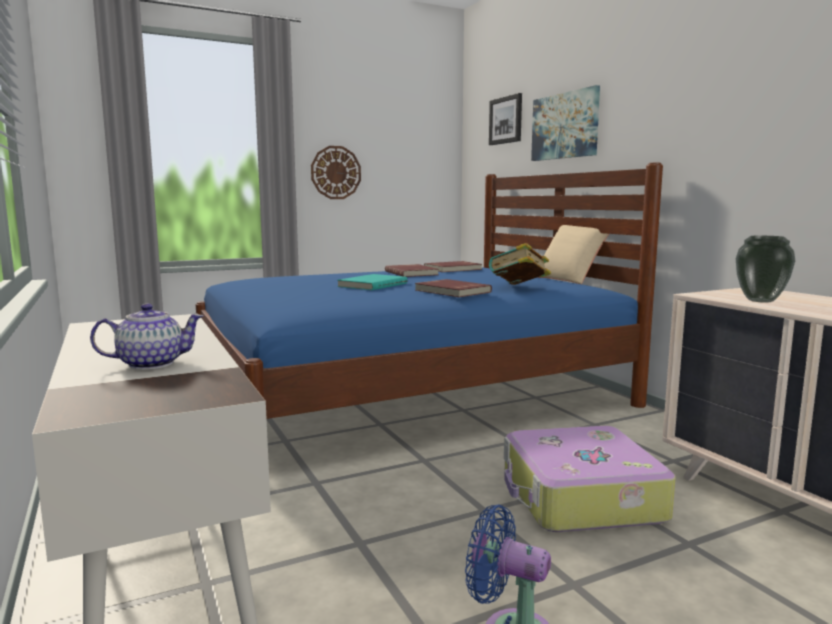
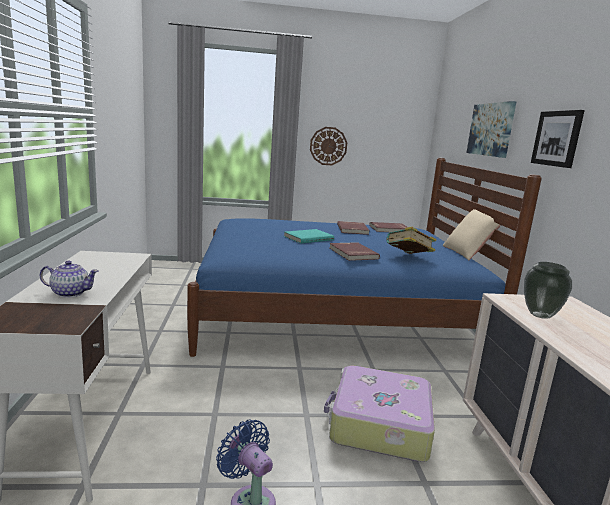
camera: 20 degrees right, 5 degrees up
picture [489,93,522,145] -> picture moved to [531,110,585,168]

